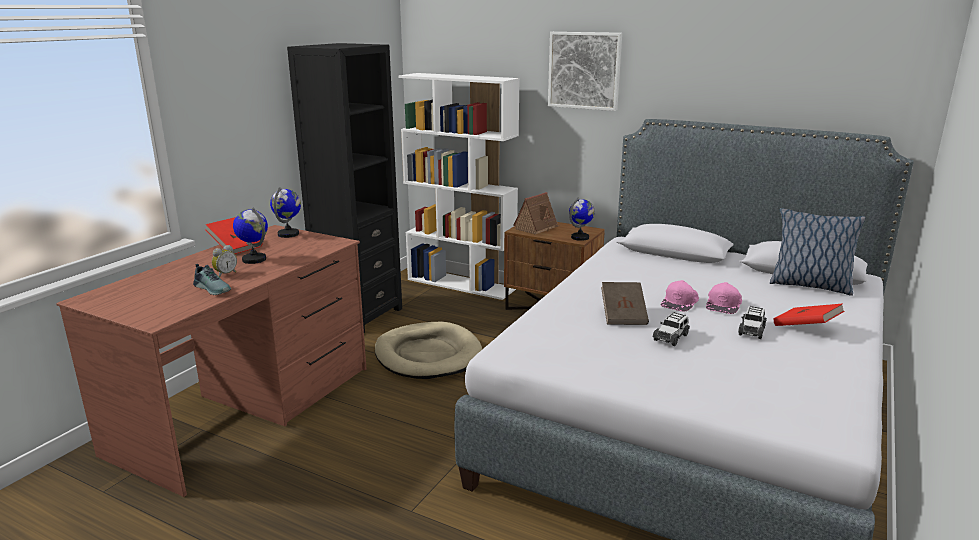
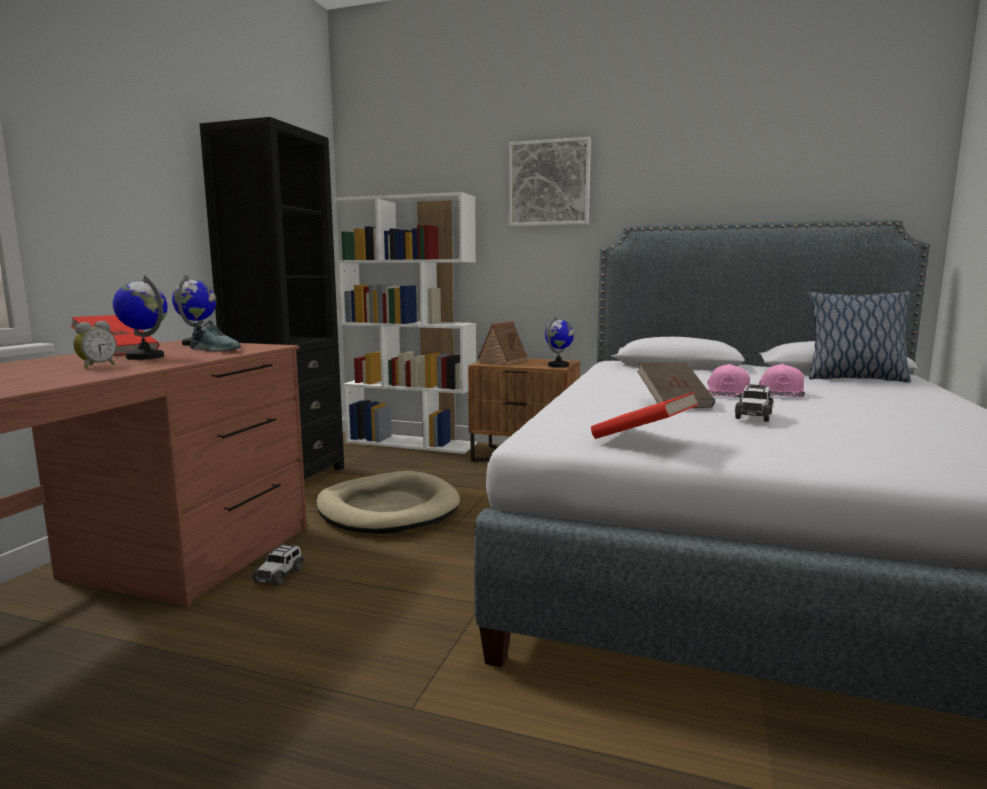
camera: 10 degrees left, 10 degrees down
shoe [193,264,231,295] -> shoe moved to [190,320,241,352]
toy car [738,306,767,339] -> toy car moved to [252,543,304,586]
red book [774,303,845,326] -> red book moved to [591,392,699,439]

